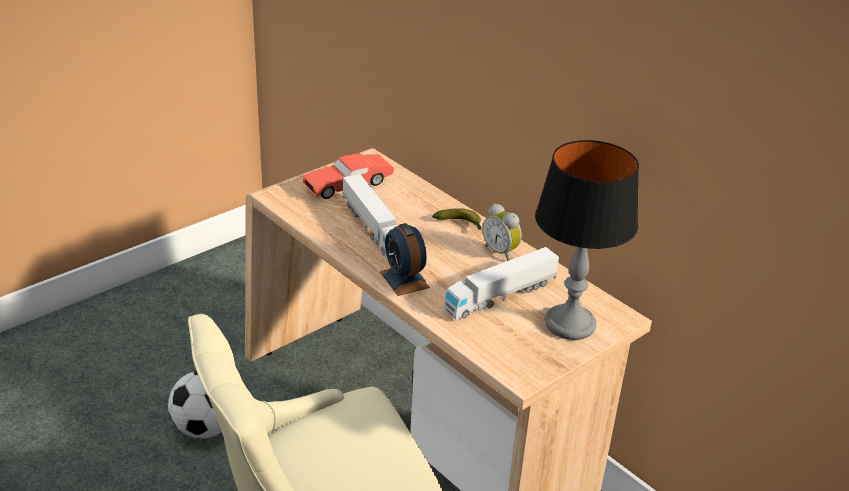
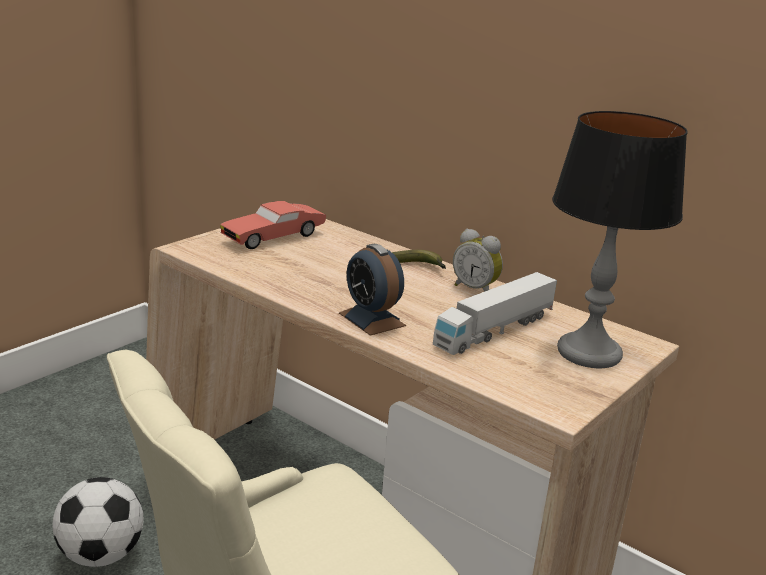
camera: 10 degrees left, 10 degrees down
toy truck [343,174,399,258] -> none

